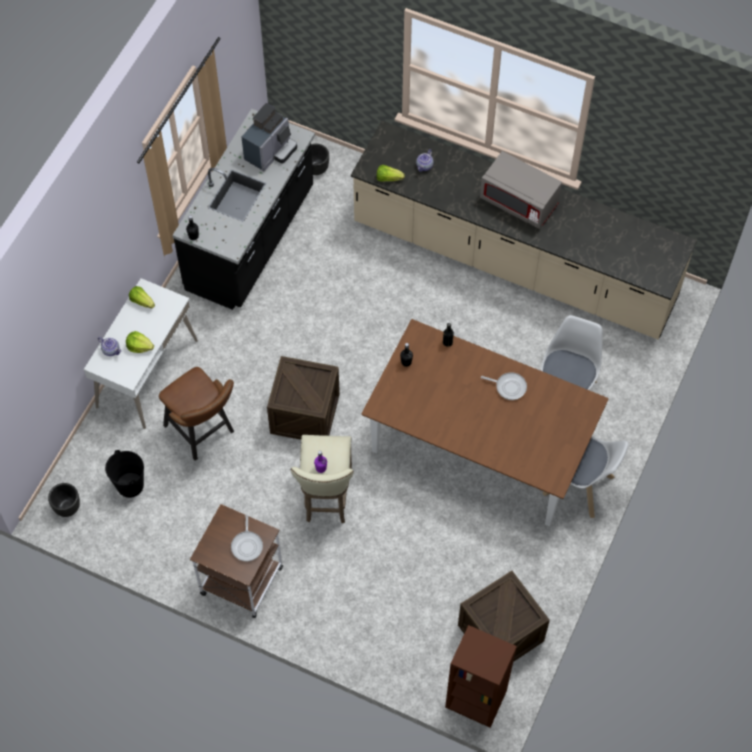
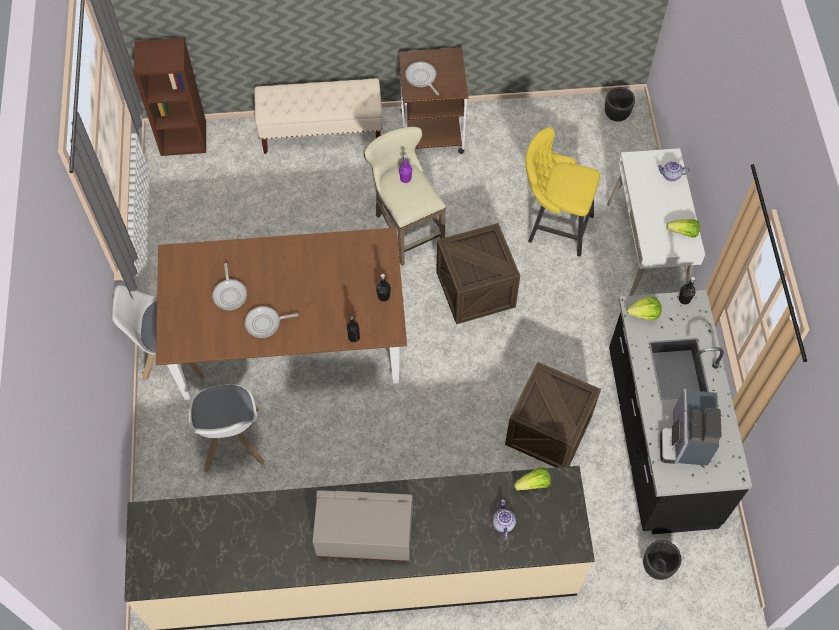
camera: 150 degrees right, 0 degrees up
black bucket [105,450,144,498] -> none
lettuce [126,331,154,353] -> lettuce moved to [627,297,662,320]
brown stool [159,367,234,461] -> yellow stool [525,127,600,257]
crate [458,571,550,662] -> crate moved to [505,362,601,467]
none -> frying pan [212,263,247,310]
none -> beige bench [254,79,382,154]

